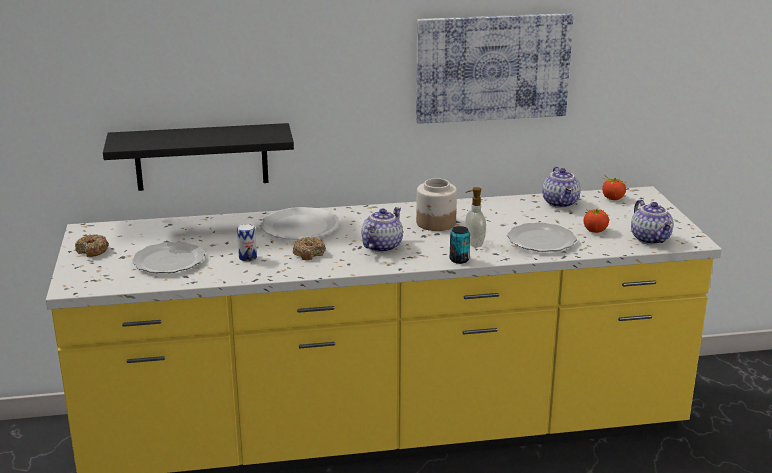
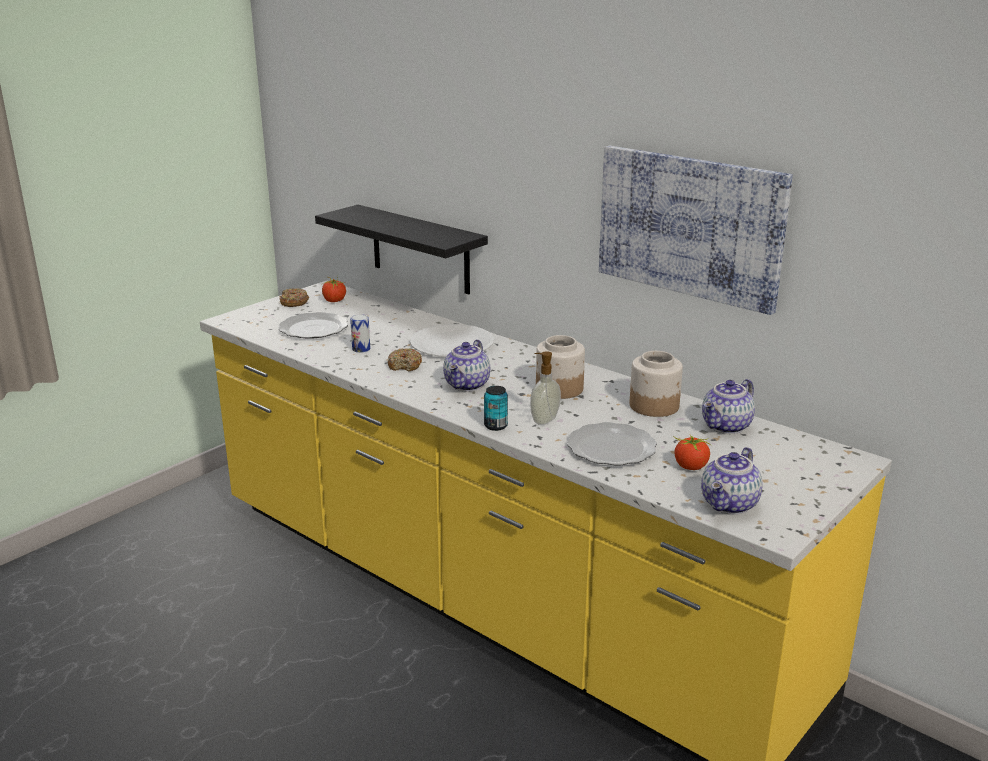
camera: 50 degrees right, 0 degrees up
teapot [362,207,403,252] -> teapot turned 120 degrees clockwise [443,339,490,392]
tomato [602,177,626,200] -> tomato moved to [322,277,346,302]
none -> jar [630,351,683,417]

